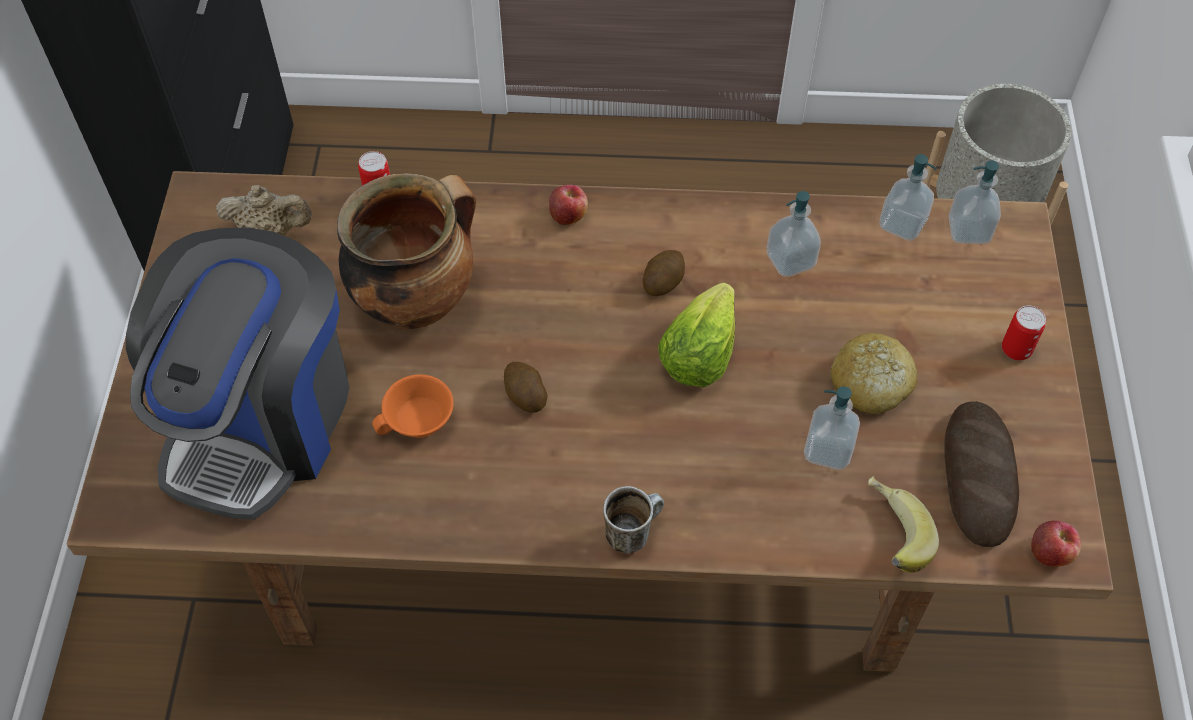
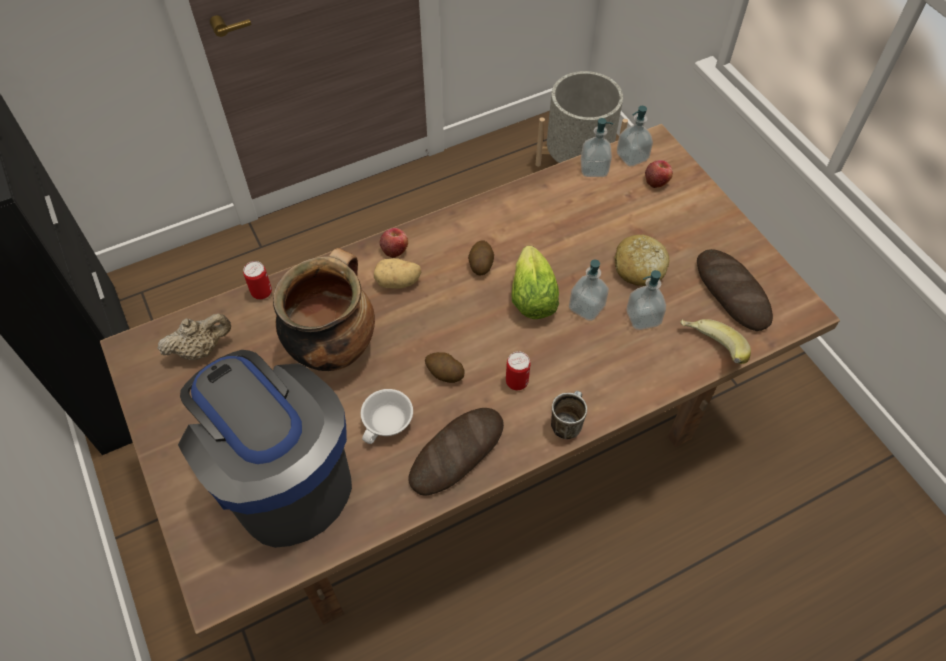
camera: 30 degrees left, 0 degrees up
coffee machine [126,227,350,520] -> coffee machine turned 150 degrees clockwise [178,350,352,548]
orange cup [372,374,454,438] -> white cup [361,389,413,444]
soap dispenser [767,191,821,277] -> soap dispenser moved to [569,260,609,321]
can [1002,306,1046,360] -> can moved to [506,351,531,390]
apple [1031,521,1081,567] -> apple moved to [645,160,673,188]
none -> potato [374,258,422,289]
none -> bread [408,408,504,496]

